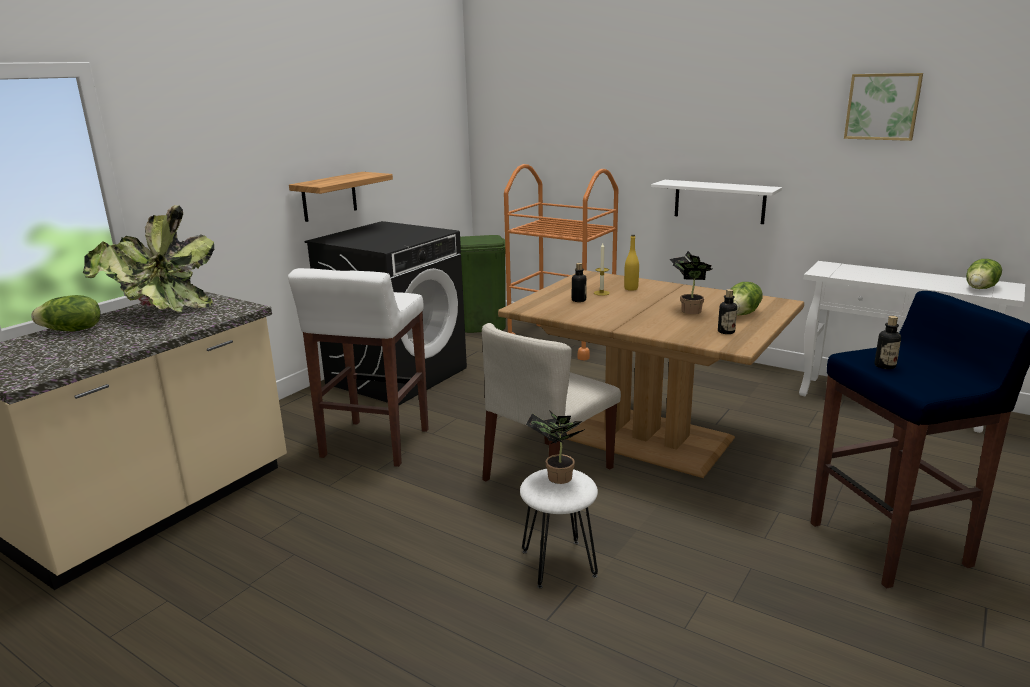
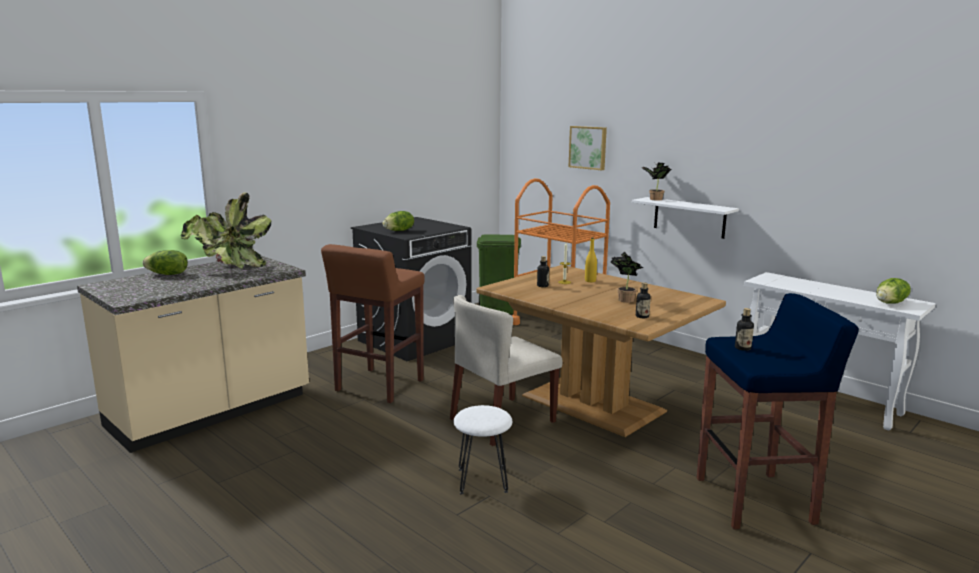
camera: 10 degrees right, 5 degrees down
white stool [288,268,429,467] -> brown stool [321,244,424,403]
shelf [289,172,393,222] -> none
potted plant [526,410,585,484] -> potted plant moved to [642,162,672,201]
lettuce [731,282,763,315] -> lettuce moved to [383,211,414,231]
picture [844,73,923,141] -> picture moved to [569,126,607,170]

